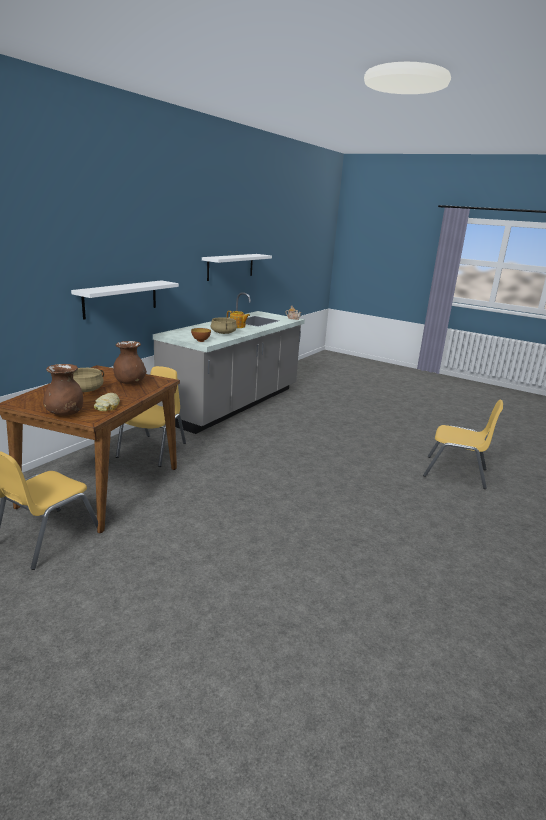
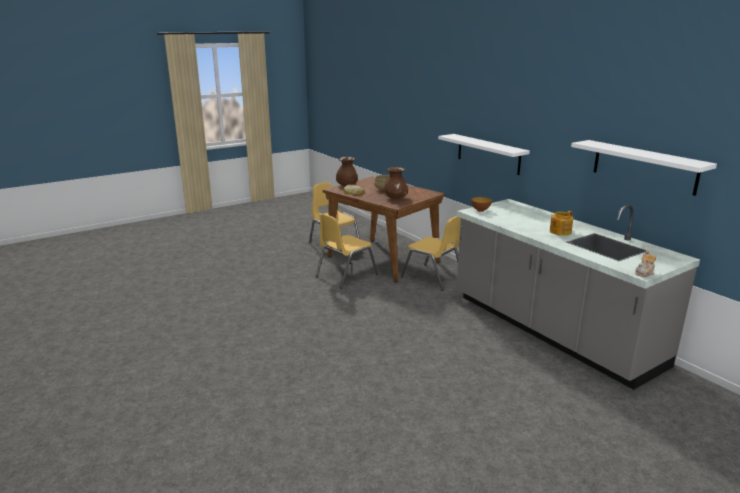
camera: 115 degrees right, 0 degrees up
beige cooking pot [211,317,237,334] -> none
yellow chair [423,399,503,489] -> yellow chair moved to [315,214,378,289]

